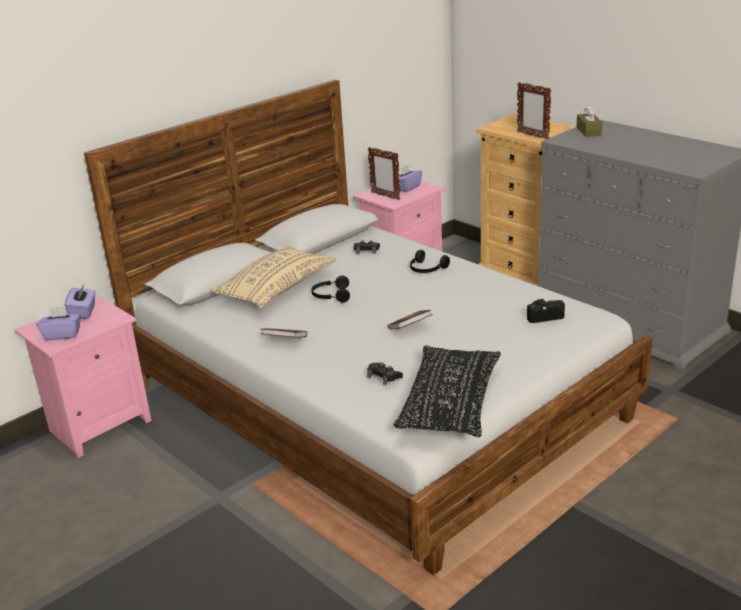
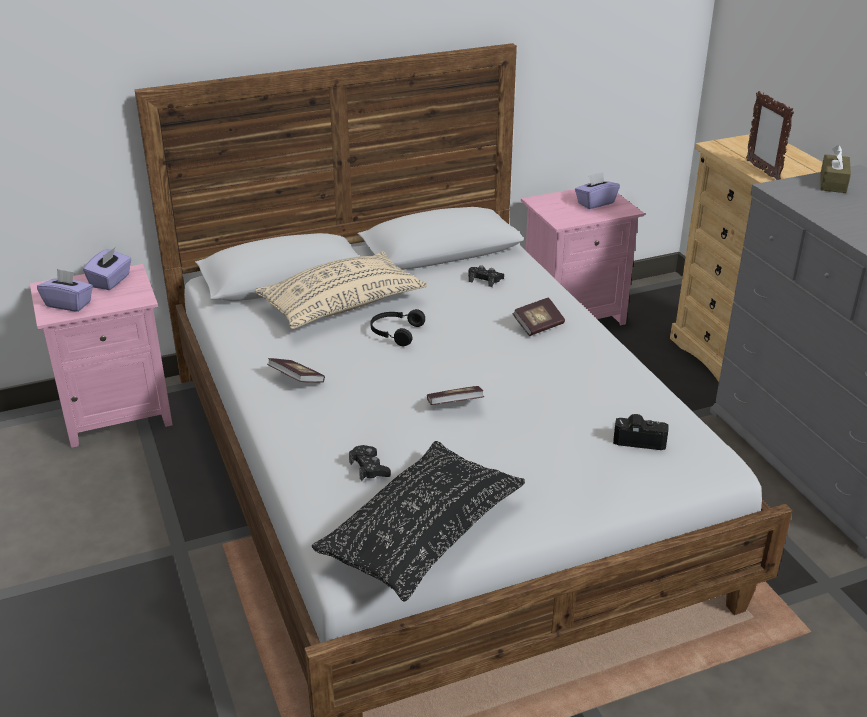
camera: 20 degrees right, 5 degrees up
picture frame [368,147,400,200] -> none
black headphones [410,250,450,273] -> book [513,297,565,336]

